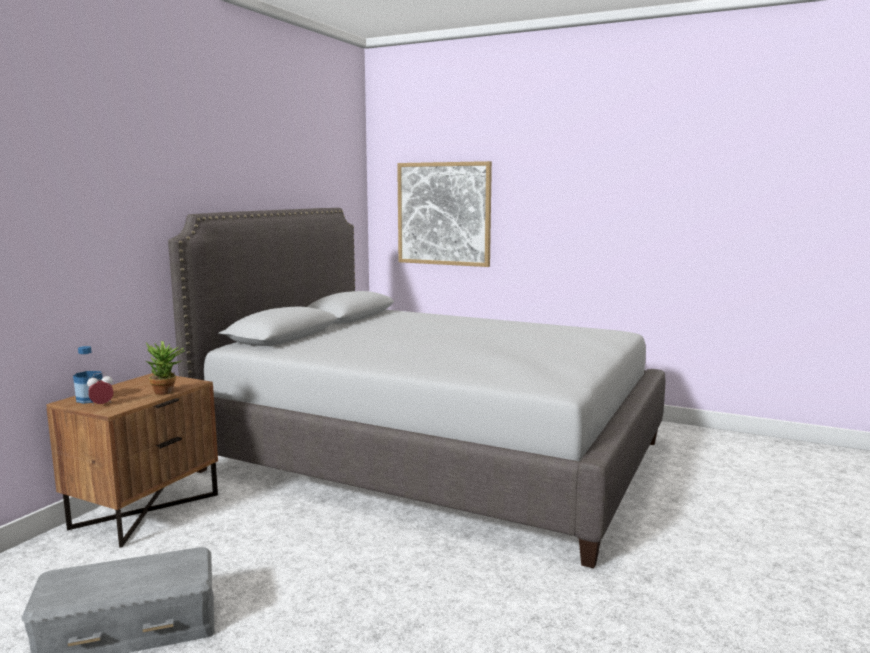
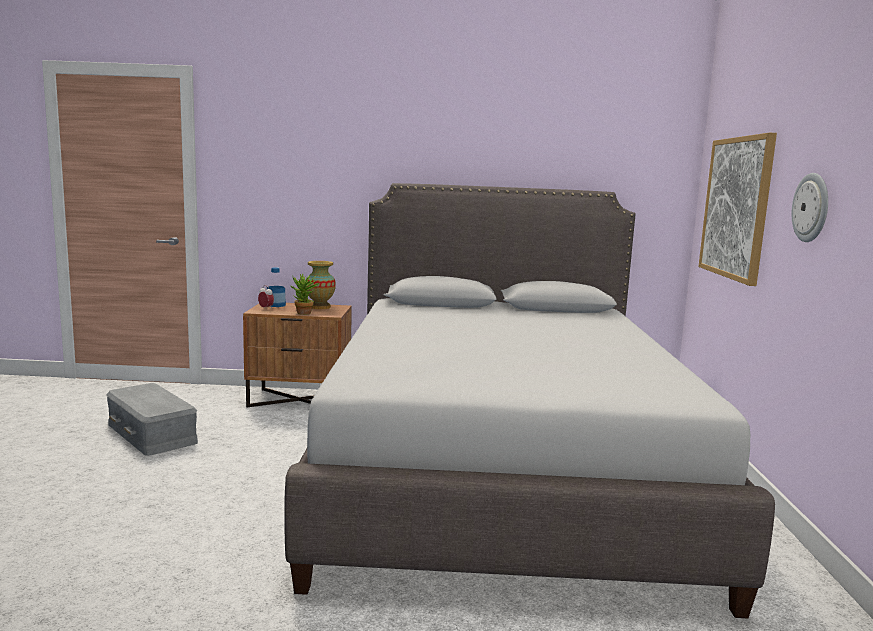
camera: 65 degrees right, 0 degrees up
none -> vase [306,261,336,309]
none -> wall clock [792,173,828,242]

